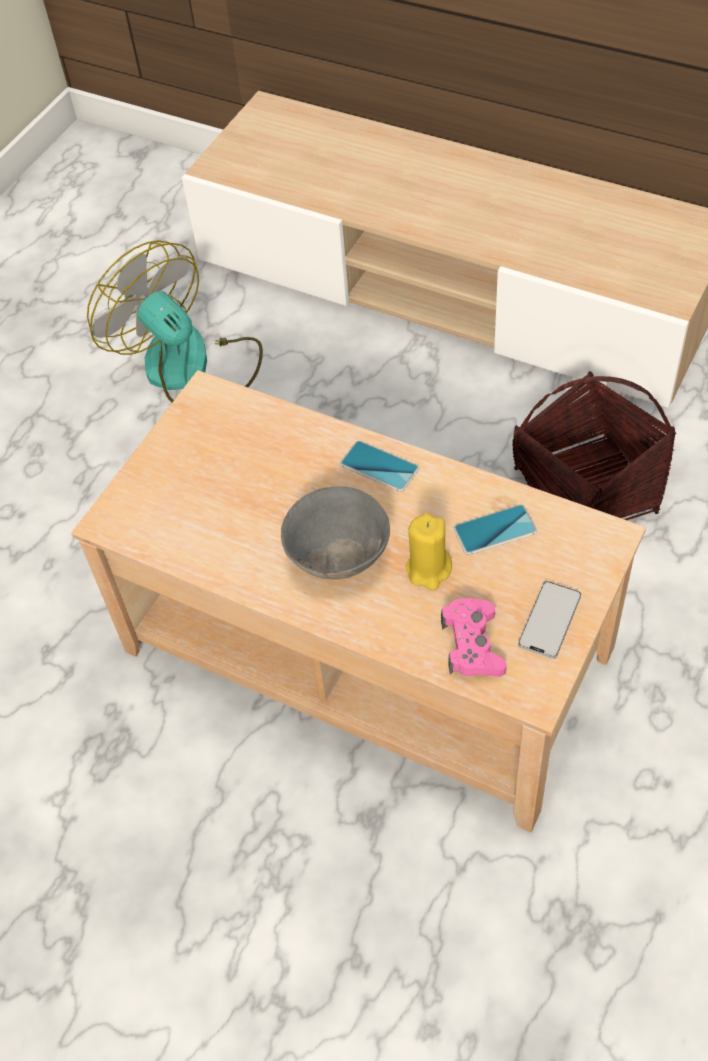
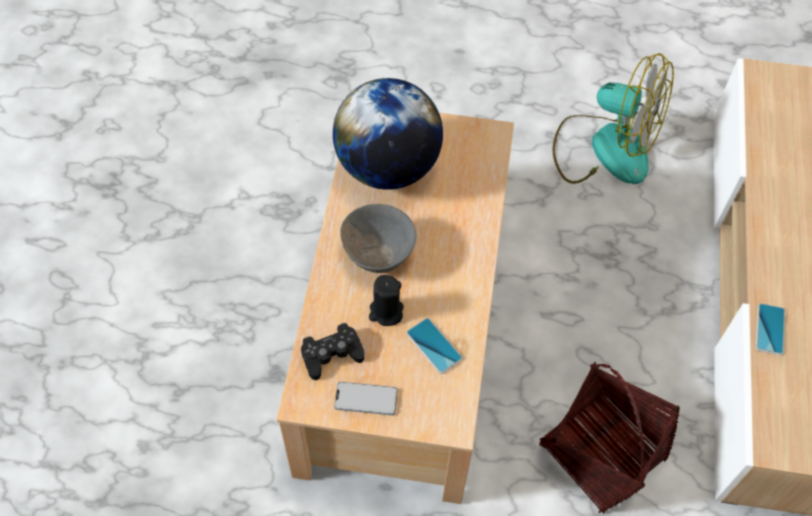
camera: 65 degrees right, 5 degrees up
fan [87,240,263,402] -> fan turned 90 degrees clockwise [553,53,674,184]
phone [340,441,419,492] -> phone moved to [756,303,785,355]
yellow candle [406,513,452,590] -> black candle [369,275,404,326]
pink game controller [441,598,507,677] -> black game controller [301,323,364,380]
none -> globe [333,78,443,190]

